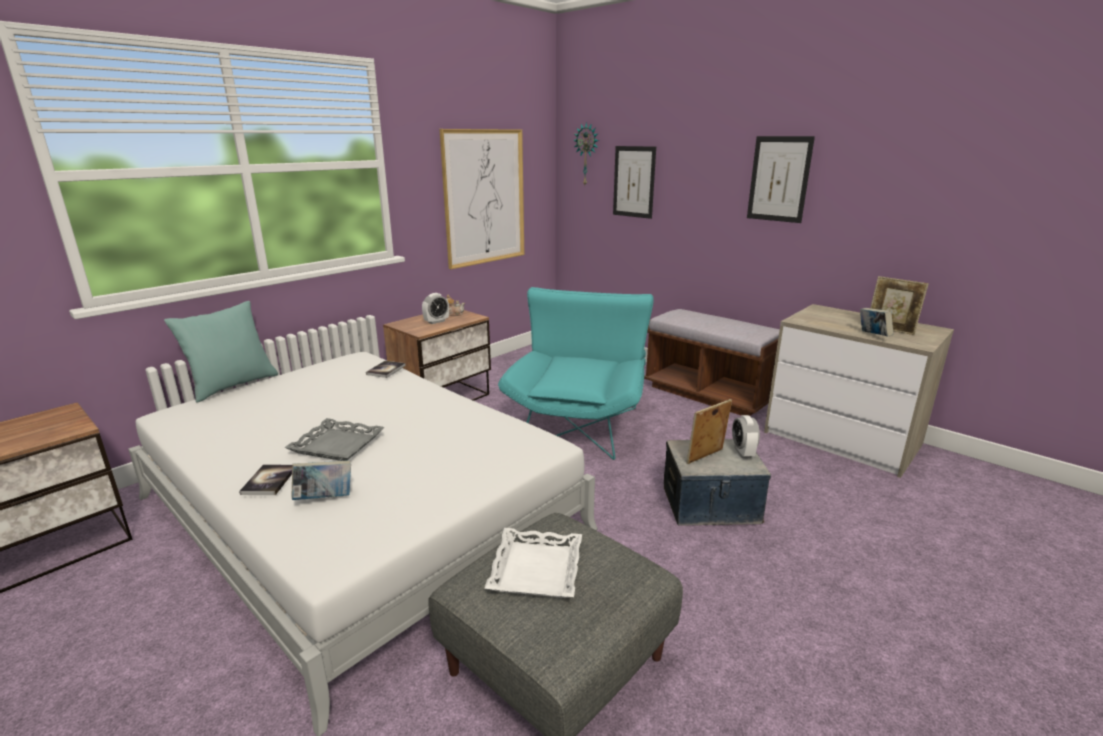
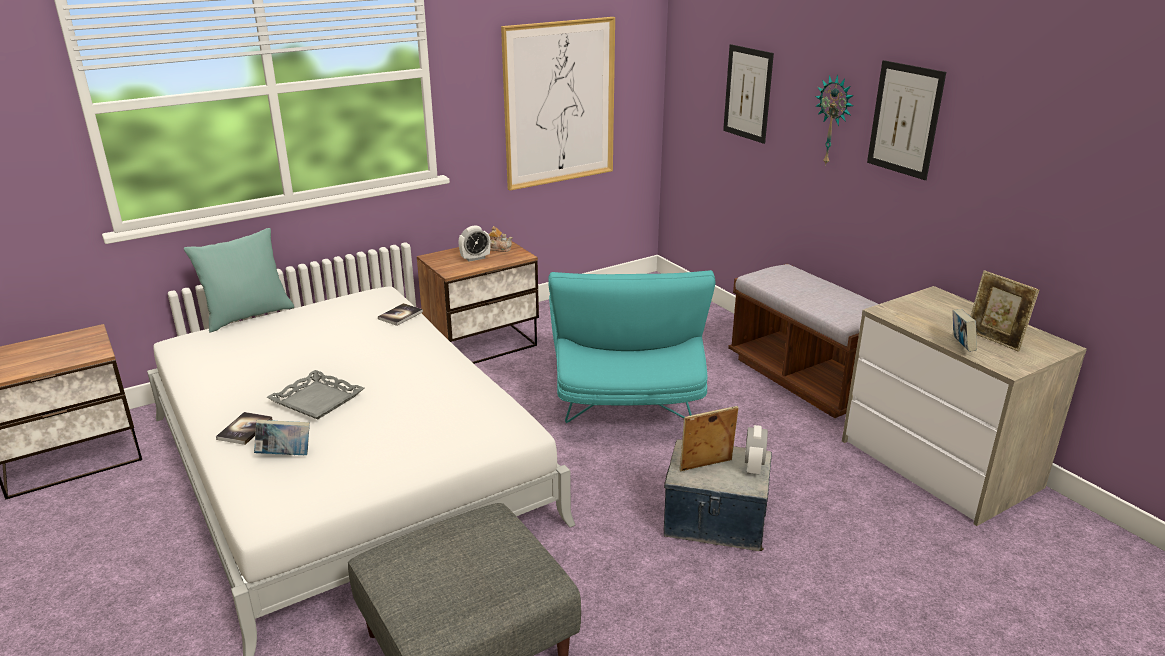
camera: 15 degrees right, 5 degrees up
white tray [484,528,582,598] -> none
turquoise armchair [498,287,654,460] -> turquoise armchair turned 150 degrees clockwise [548,270,715,423]
wall clock [573,122,599,185] -> wall clock moved to [815,75,854,166]

